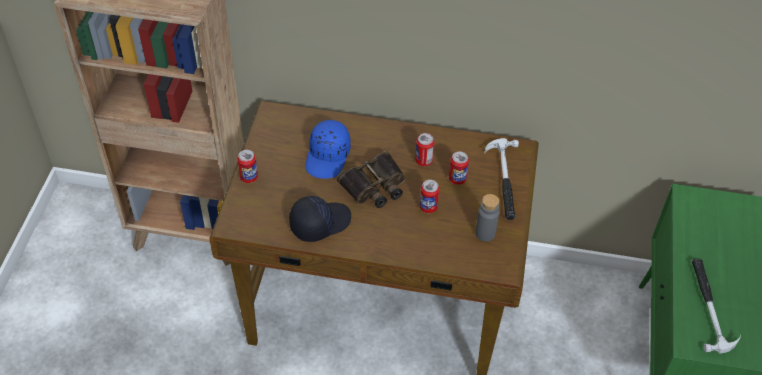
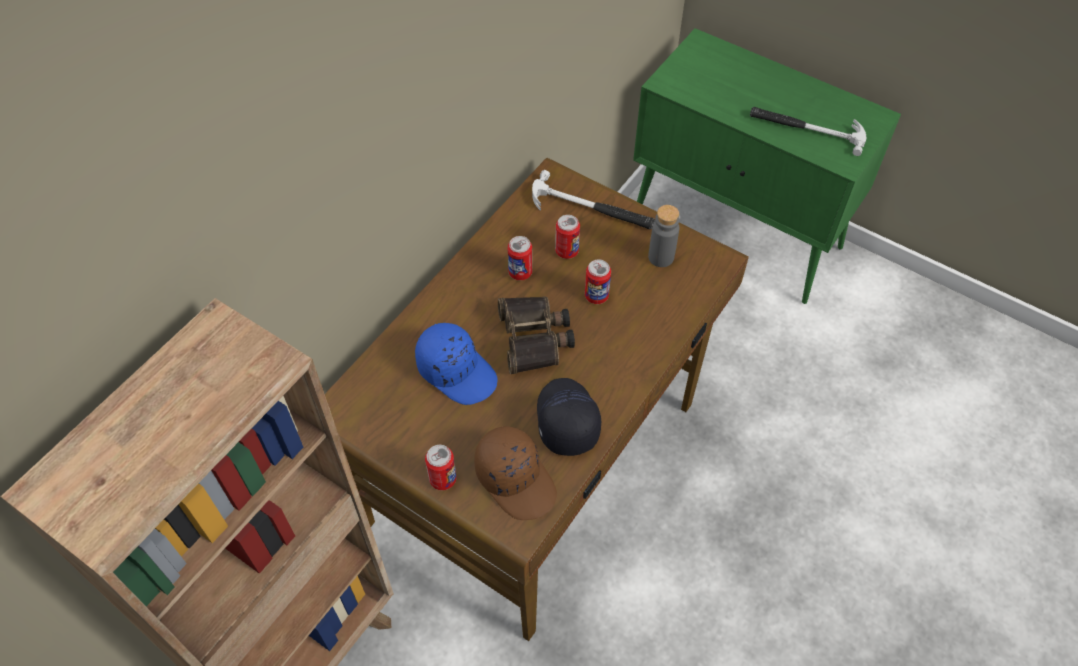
camera: 65 degrees left, 5 degrees up
none -> brown cap [474,426,557,520]

